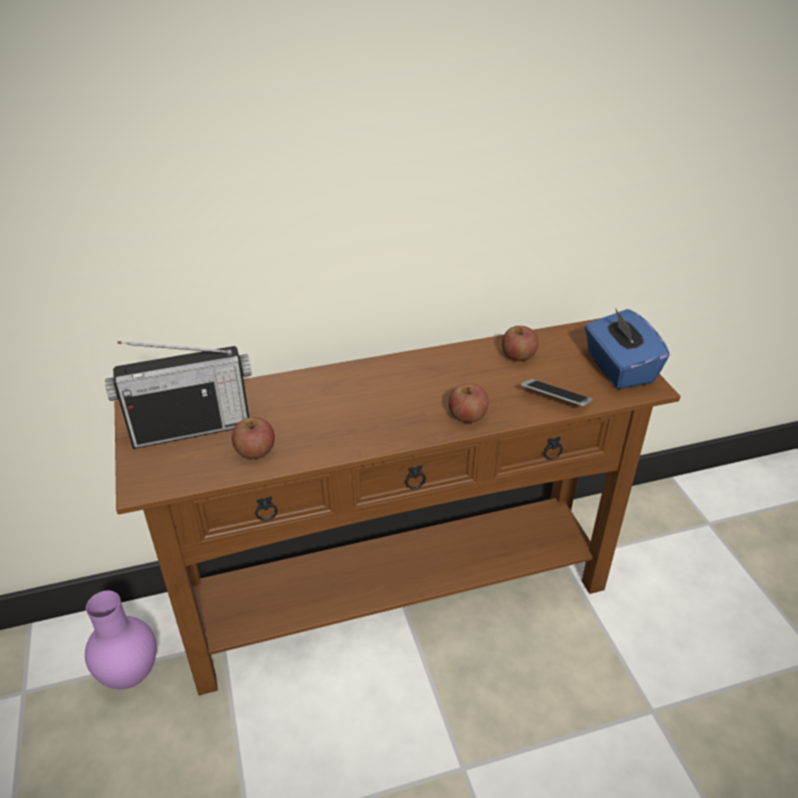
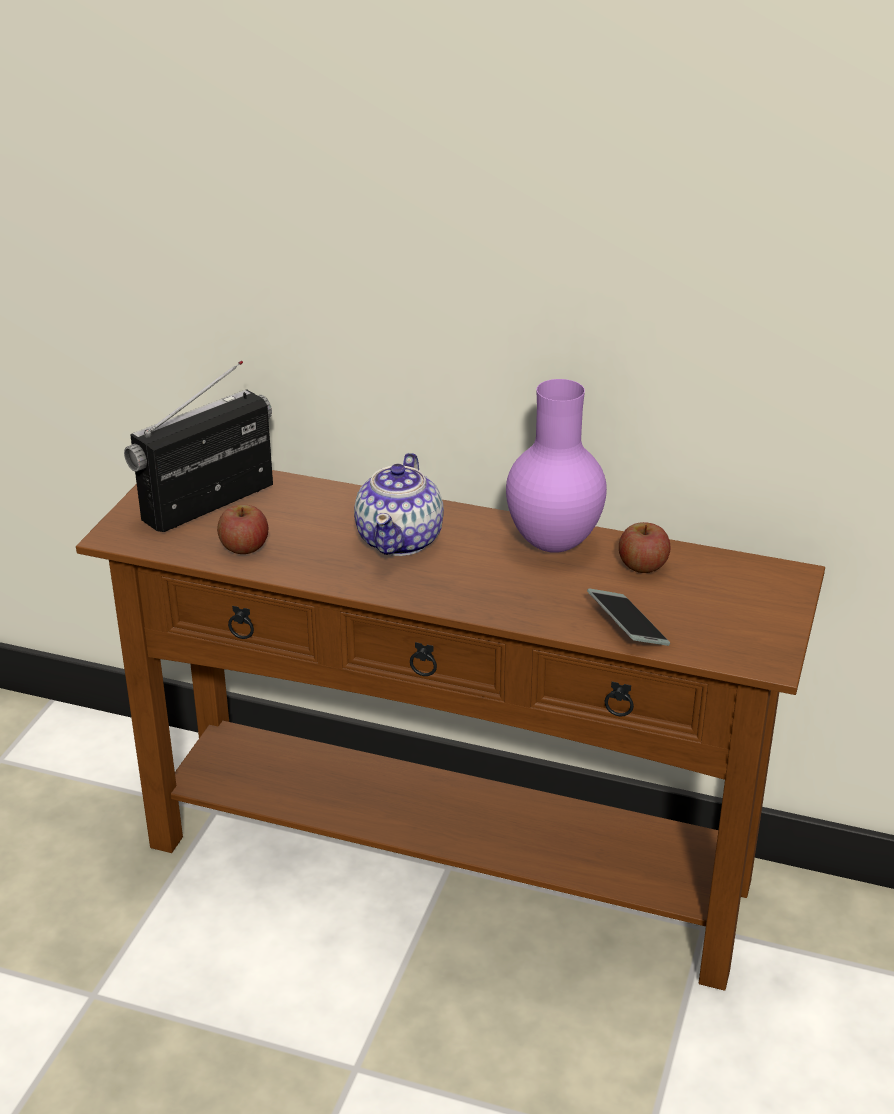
camera: 35 degrees right, 5 degrees down
purple vase [85,591,157,689] -> purple vase moved to [506,379,607,553]
radio [105,341,252,449] -> radio turned 120 degrees clockwise [124,360,273,532]
apple [449,383,489,423] -> none
blue tissue box [585,308,670,389] -> none
none -> teapot [354,453,444,556]

